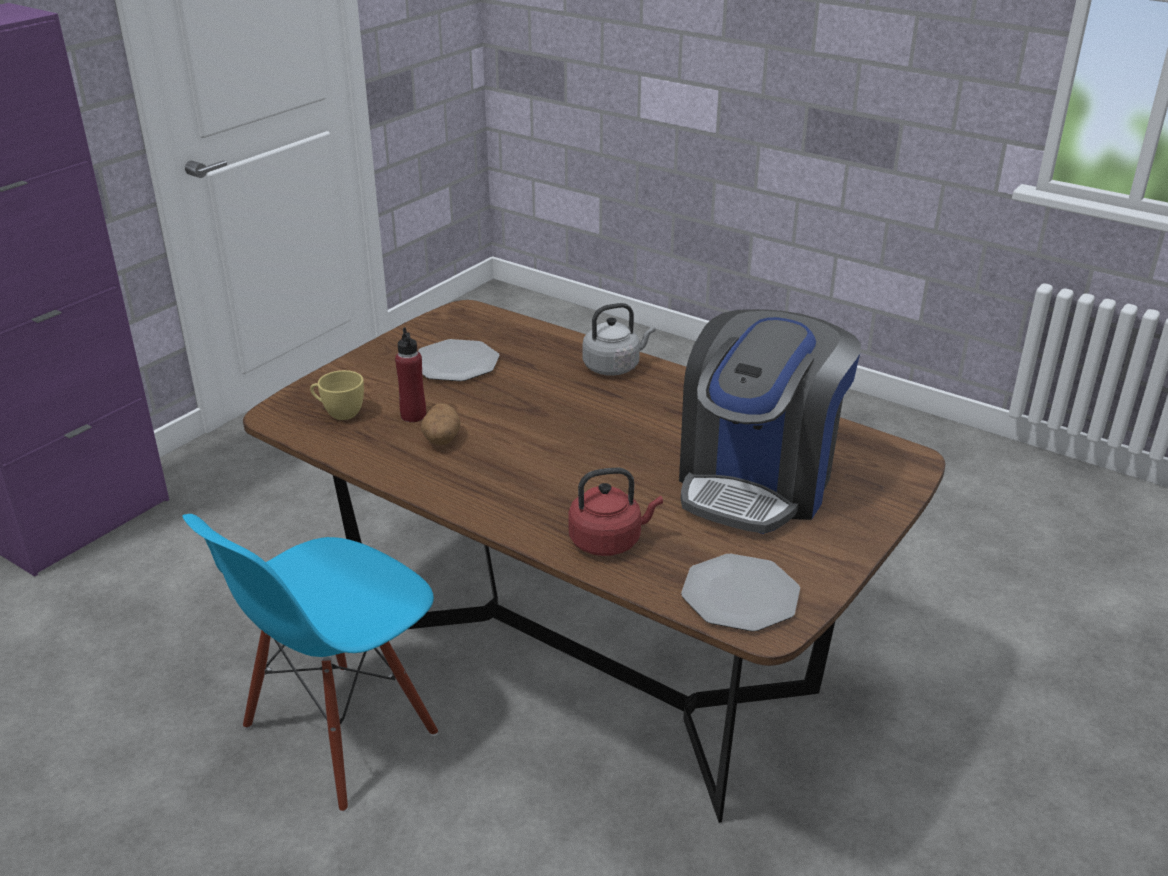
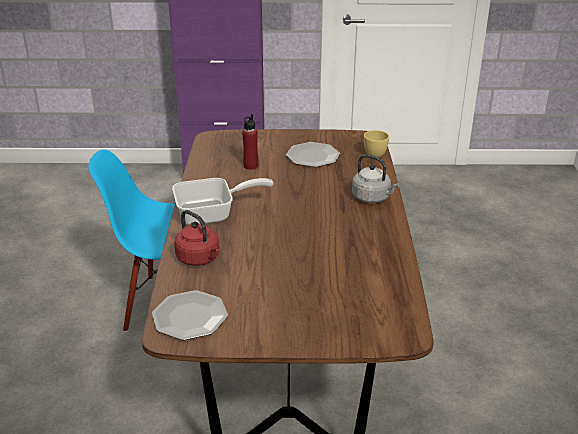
camera: 55 degrees right, 0 degrees up
yellow cup [310,370,364,420] -> yellow cup moved to [364,130,389,157]
potato [421,403,461,446] -> none
coffee machine [679,309,861,534] -> none
none -> frying pan [172,178,274,225]

